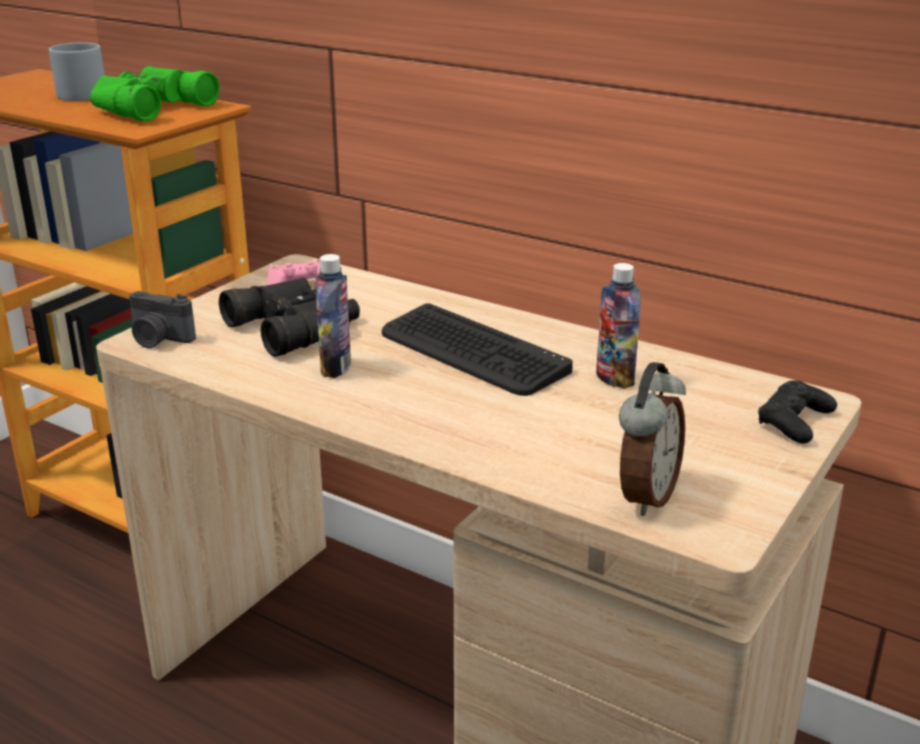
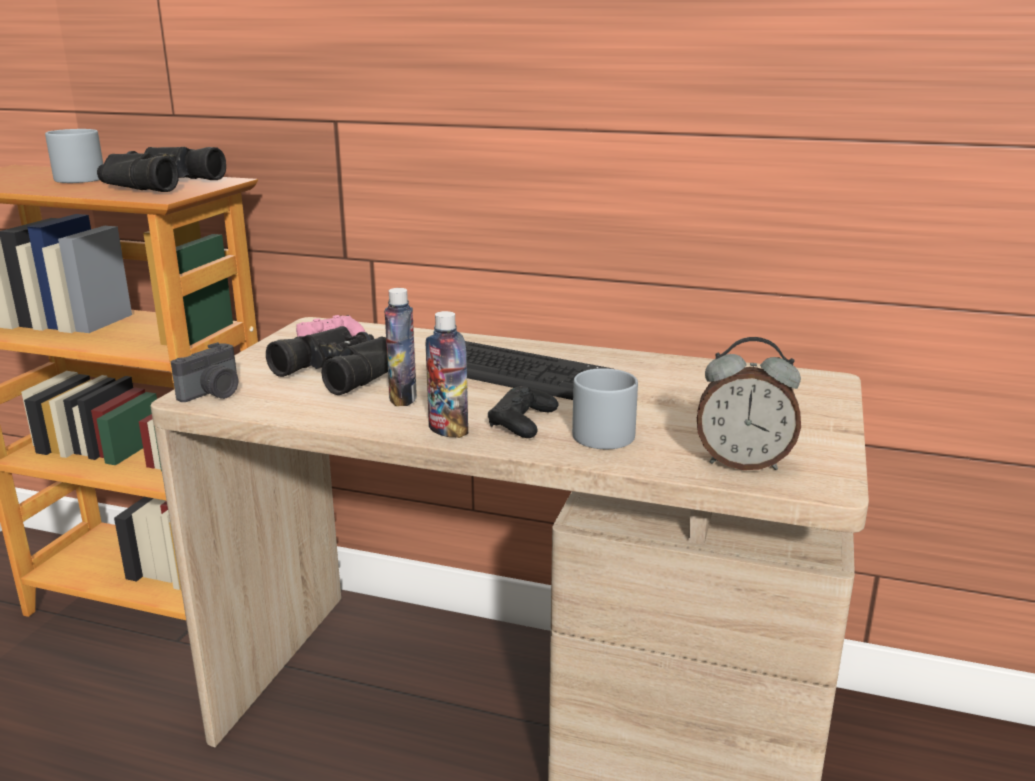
camera: 15 degrees left, 5 degrees down
green binoculars [90,66,219,121] -> black binoculars [97,147,226,192]
camera [129,291,196,348] -> camera turned 60 degrees counterclockwise [171,342,238,402]
bottle [596,263,641,389] -> bottle moved to [426,311,468,438]
alarm clock [619,362,686,516] -> alarm clock turned 90 degrees clockwise [697,337,801,470]
black game controller [758,380,837,444] -> black game controller moved to [488,386,558,438]
none -> grey mug [572,368,638,449]

